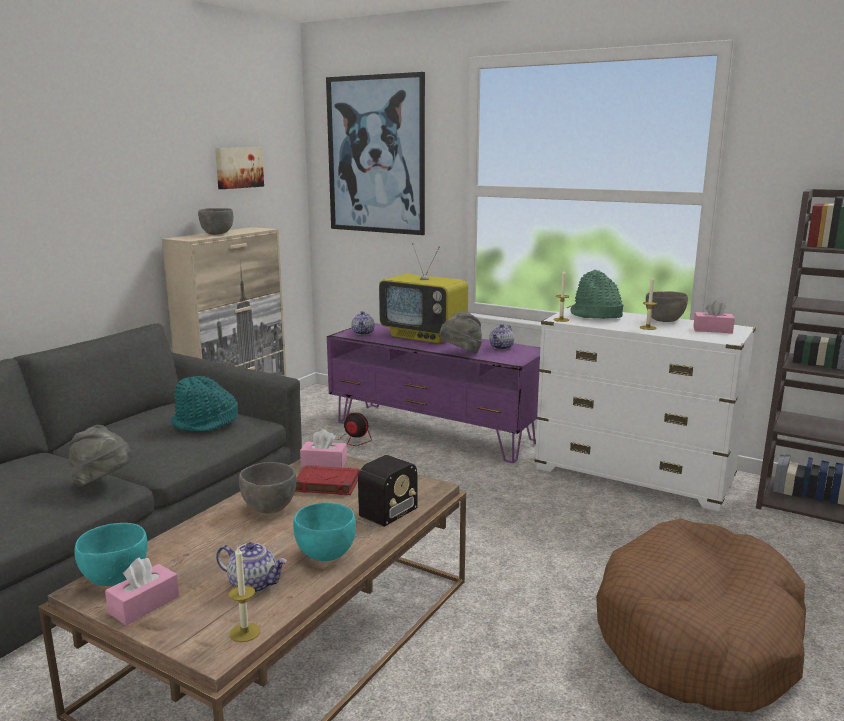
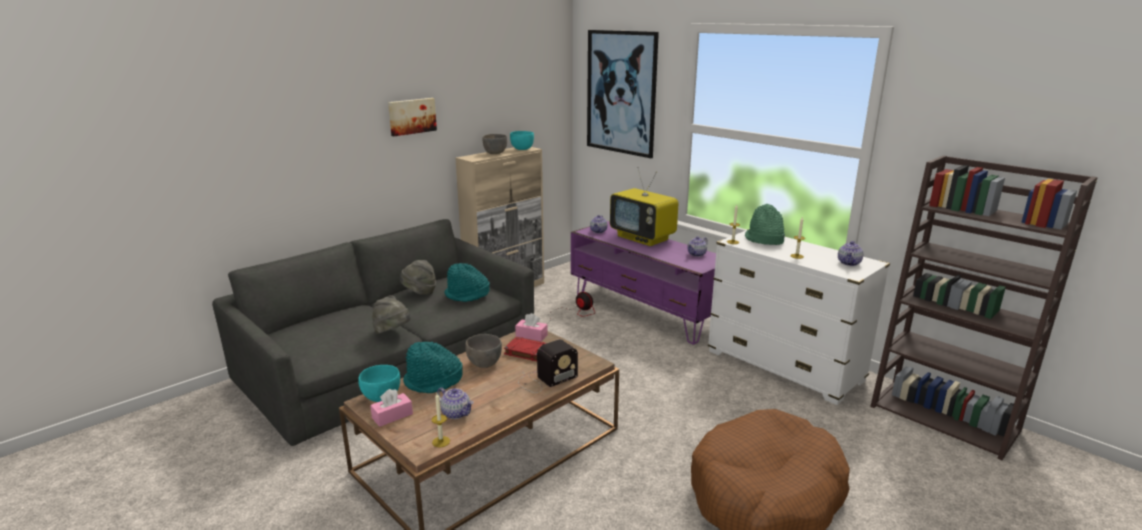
camera: 15 degrees right, 5 degrees up
picture [215,148,264,189] -> picture moved to [388,98,437,136]
turquoise bowl [293,502,356,561] -> turquoise bowl moved to [510,131,534,150]
grey hat [439,312,482,353] -> grey hat moved to [400,260,436,295]
grey bowl [646,291,688,322] -> none
pink tissue box [693,300,735,333] -> teapot [838,241,863,266]
none -> turquoise hat [403,342,463,393]

